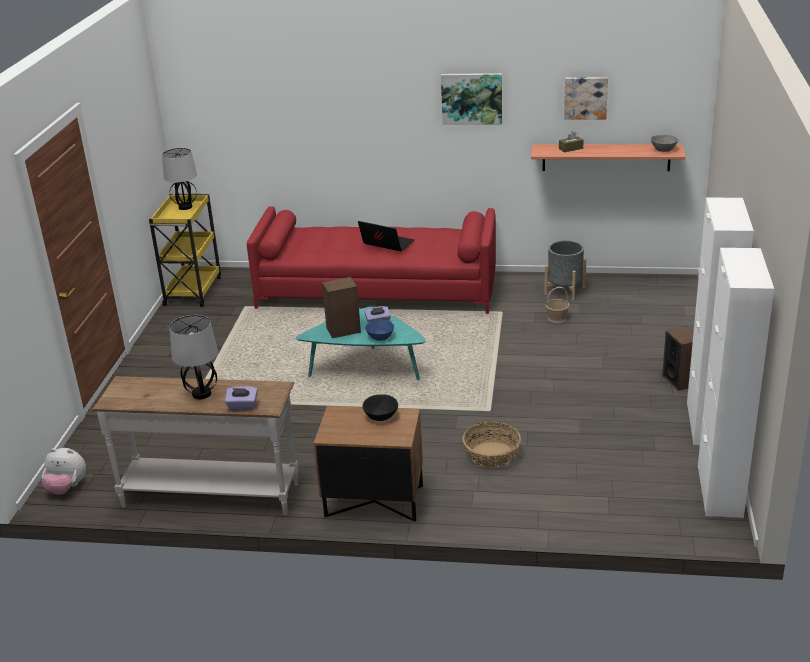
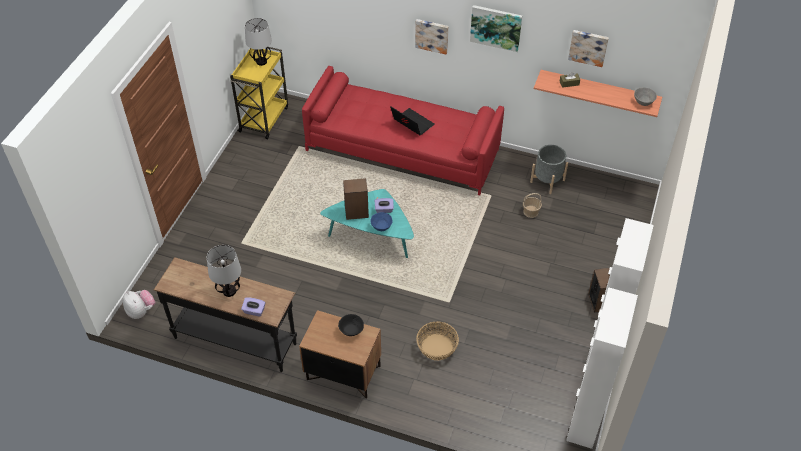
camera: 10 degrees right, 20 degrees up
plush toy [41,448,86,495] -> plush toy turned 150 degrees counterclockwise [122,290,156,319]
white console table [92,376,299,516] -> black console table [154,257,297,372]
none -> picture [415,19,449,54]

